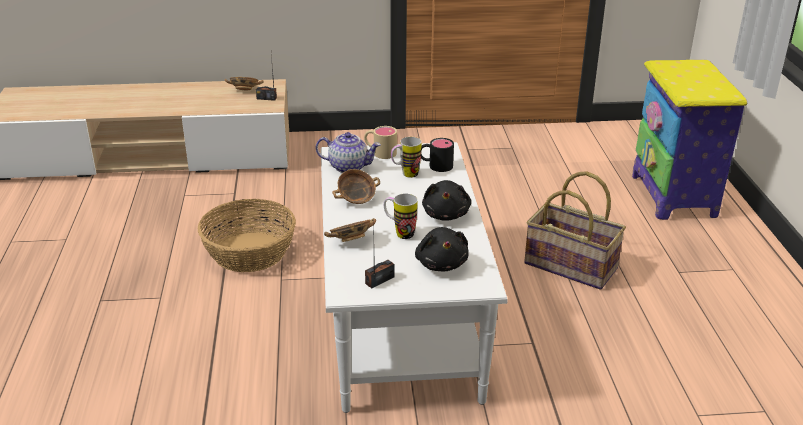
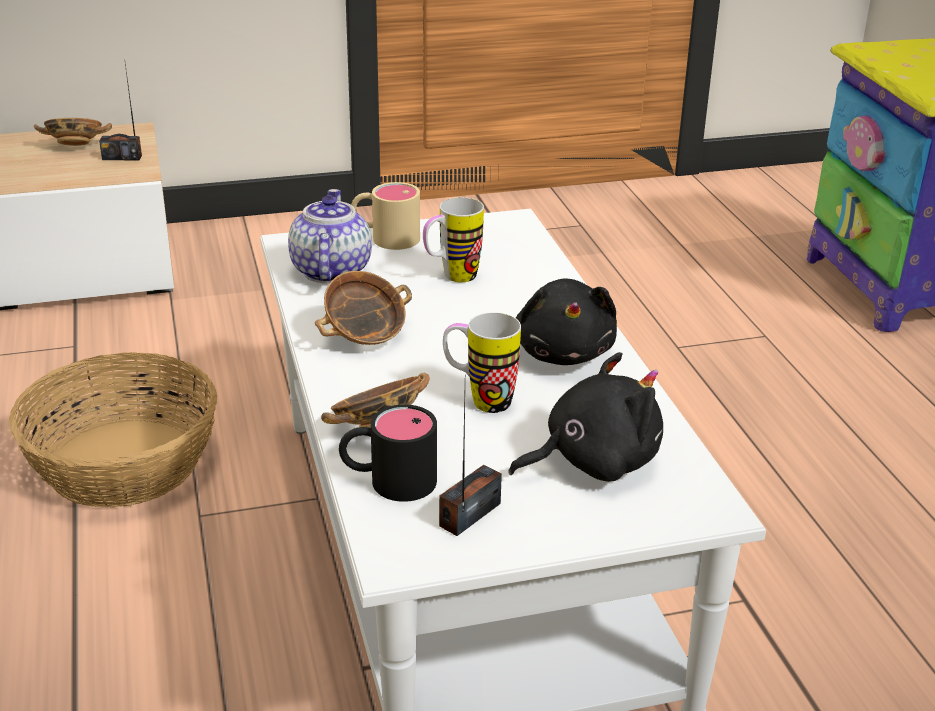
camera: 10 degrees left, 0 degrees up
teapot [316,132,381,173] -> teapot turned 90 degrees counterclockwise [288,189,372,284]
black plush toy [415,227,469,271] -> black plush toy turned 90 degrees counterclockwise [509,352,663,482]
black mug [421,138,454,172] -> black mug moved to [339,405,437,502]
basket [524,171,626,290] -> none

